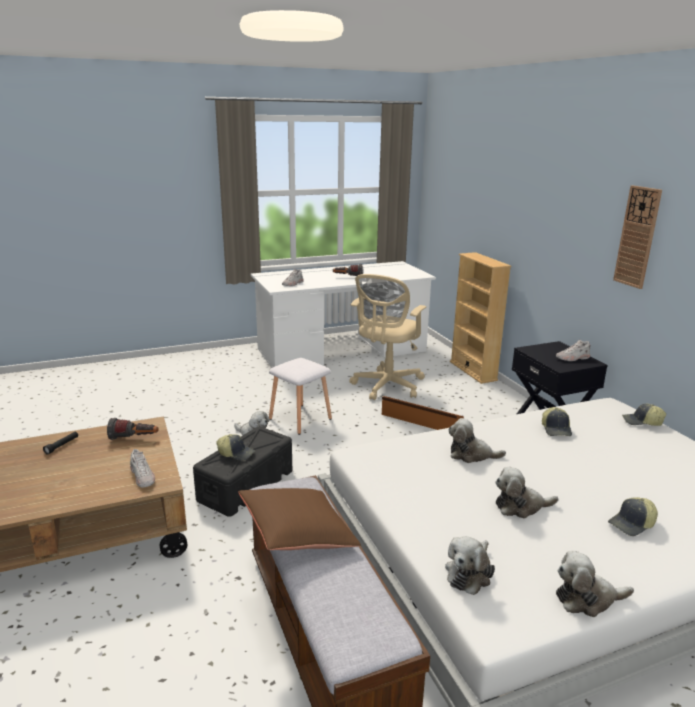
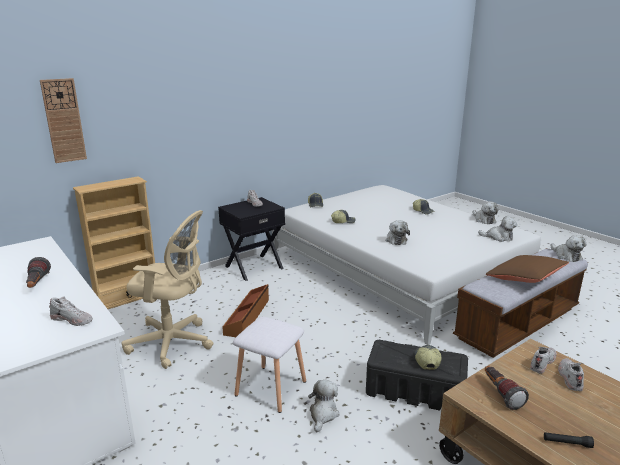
camera: 105 degrees left, 0 degrees up
plush toy [495,467,558,518] -> plush toy moved to [551,235,586,262]
wall clock [613,185,662,289] -> wall clock moved to [40,78,87,163]
none -> white shoe [558,358,584,391]

